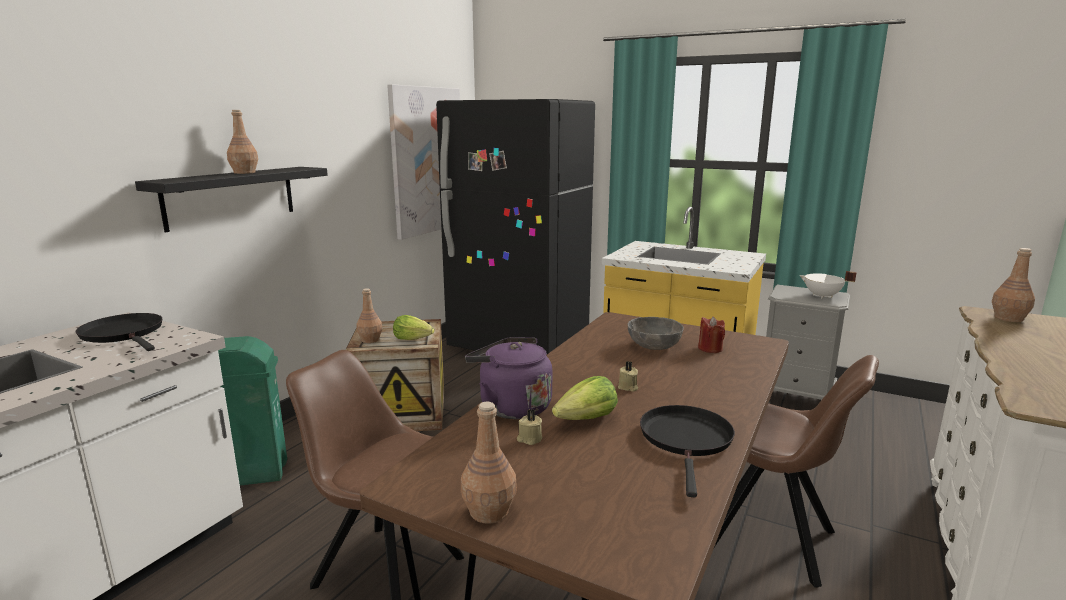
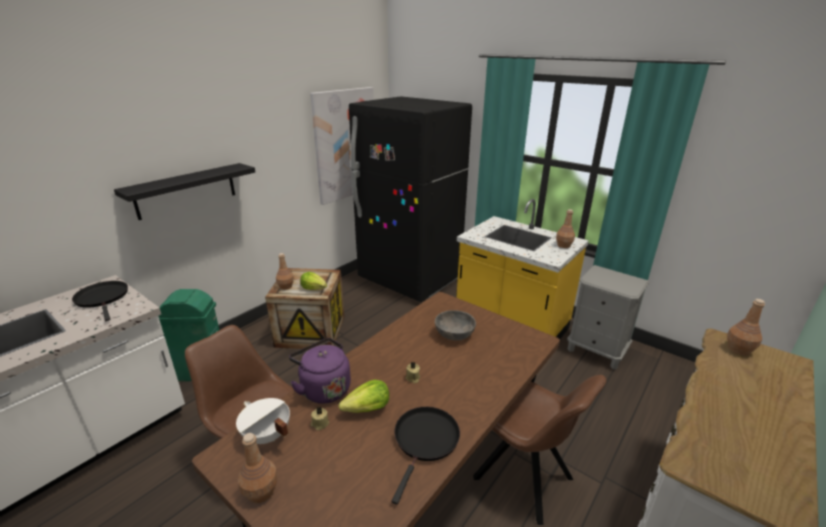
camera: 10 degrees right, 10 degrees up
brown bottle [227,110,258,174] -> brown bottle moved to [556,209,575,248]
red candle [698,316,725,353] -> none
white cooking pot [799,271,857,299] -> white cooking pot moved to [236,398,290,444]

